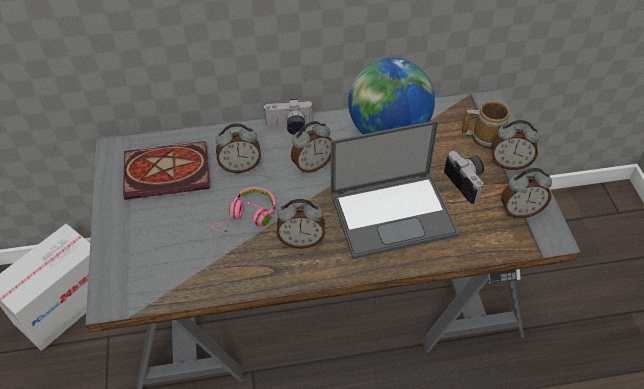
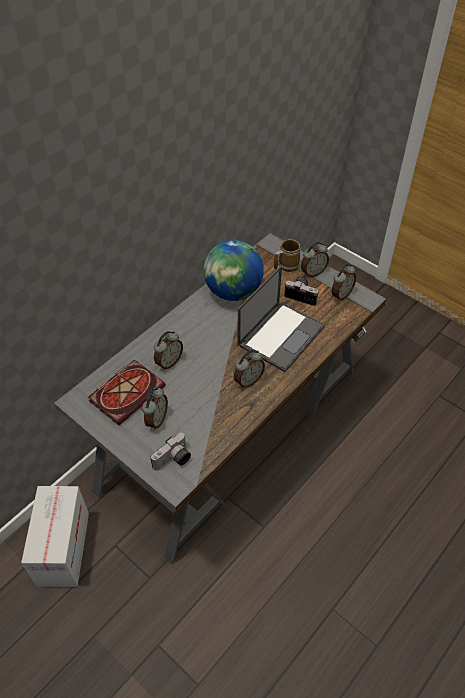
camera: 40 degrees left, 0 degrees up
pink headphones [211,187,276,232] -> none
camera [263,99,313,135] -> camera moved to [150,433,191,471]
alarm clock [291,121,332,173] -> alarm clock moved to [142,387,168,430]

